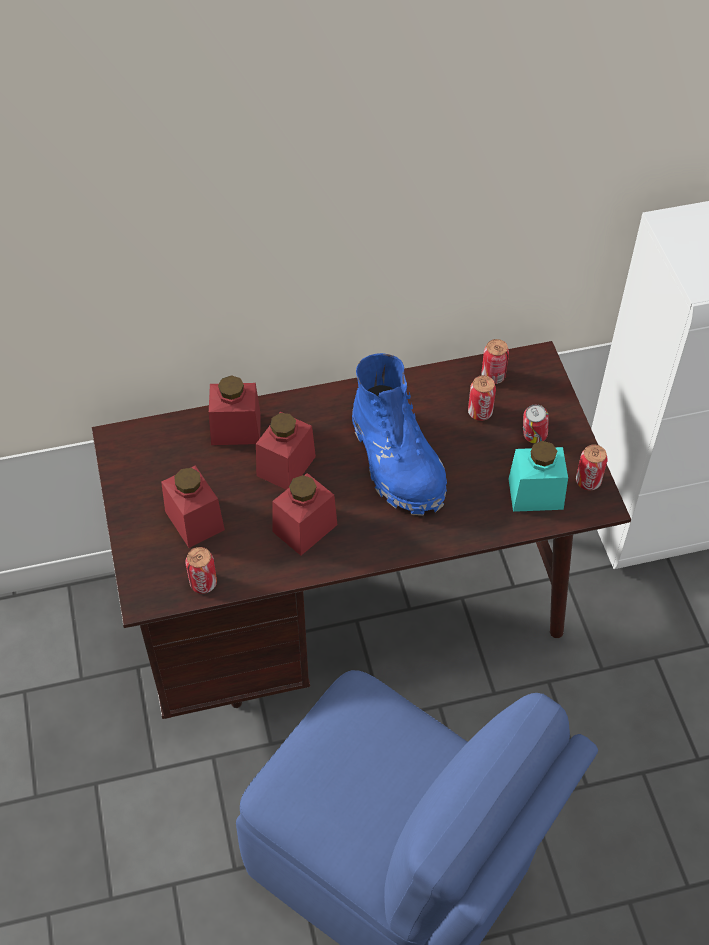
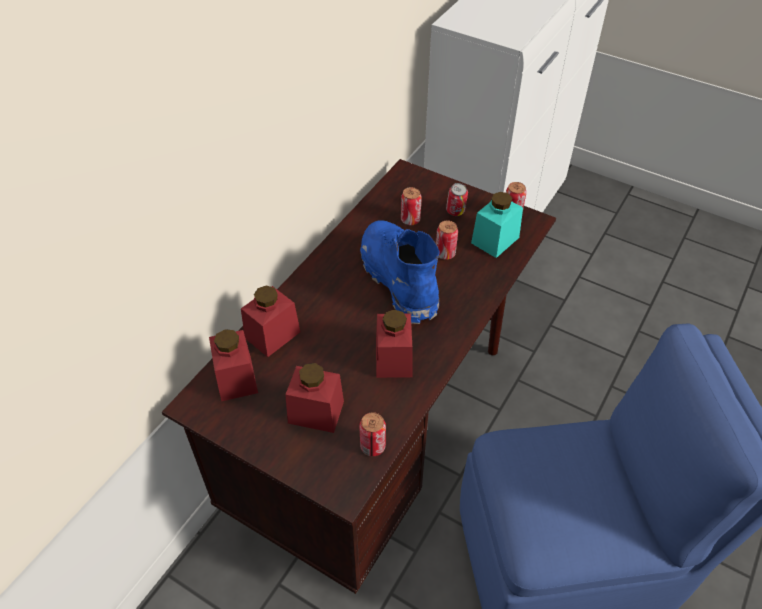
camera: 45 degrees left, 5 degrees down
red jar [256,412,316,490] -> red jar moved to [209,329,258,401]
blue boot [352,353,447,516] -> blue boot turned 135 degrees counterclockwise [360,220,439,324]
can [481,339,509,384] -> can moved to [436,221,458,260]

